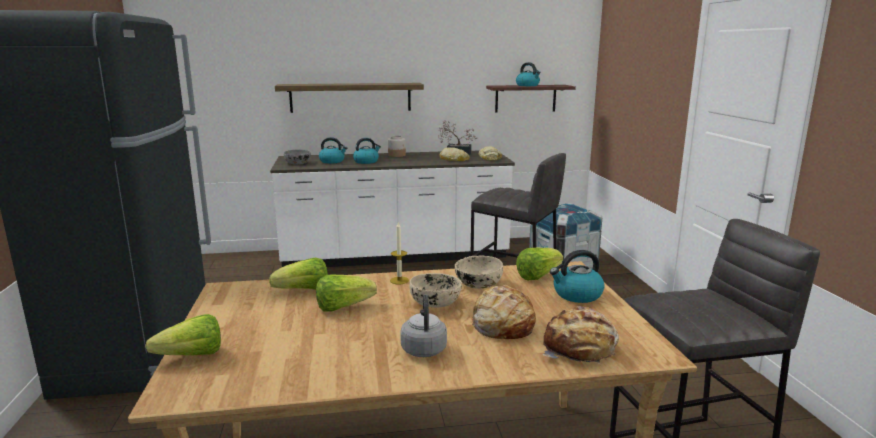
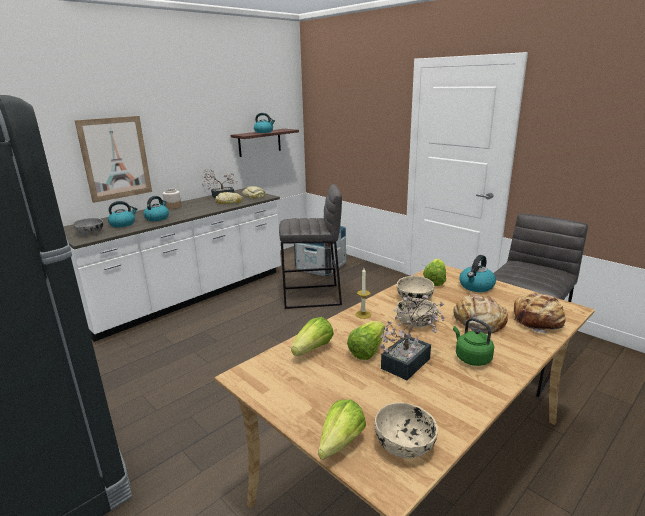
camera: 35 degrees left, 5 degrees up
shelf [275,83,424,113] -> picture [74,116,152,203]
grey kettle [400,295,447,357] -> green kettle [453,318,494,366]
none -> beige bowl [374,403,438,459]
none -> potted plant [380,295,445,380]

